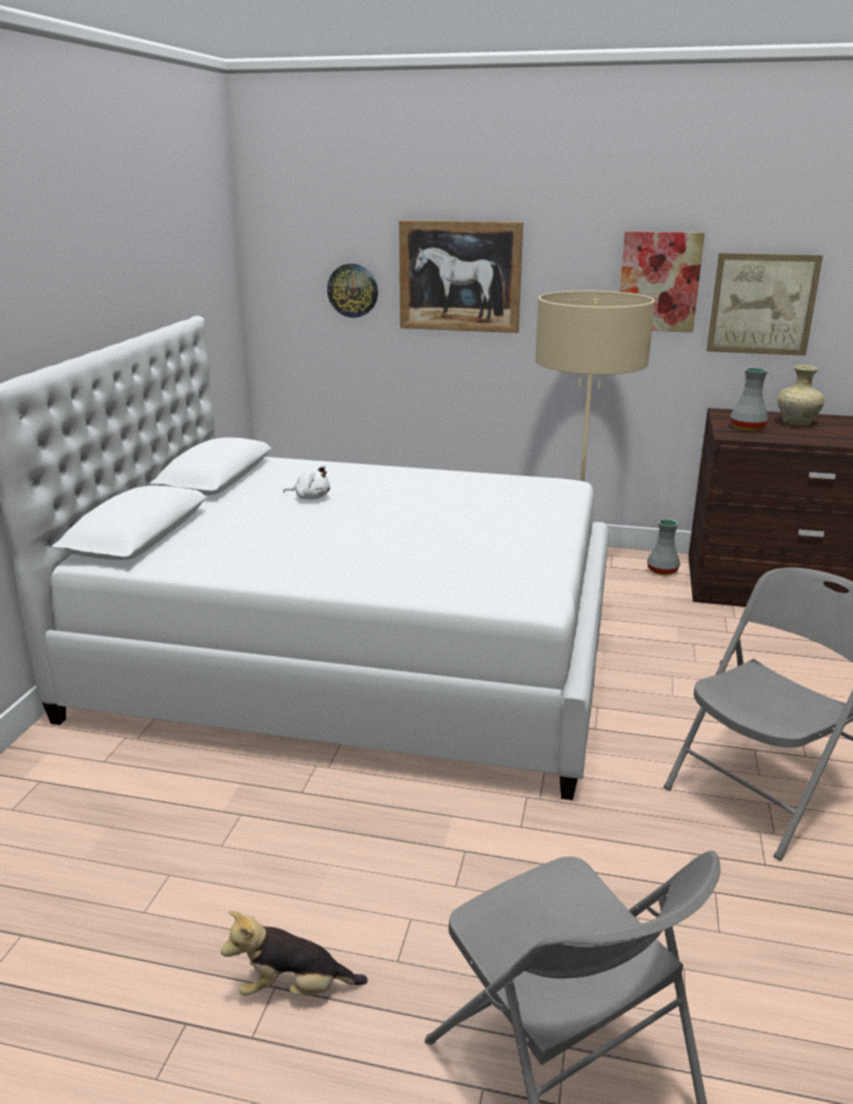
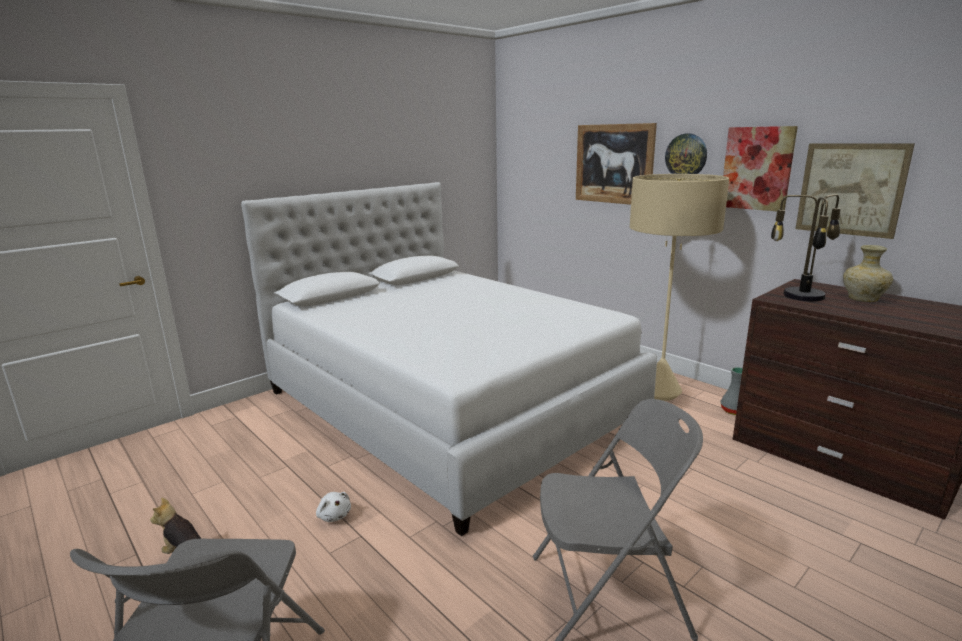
camera: 35 degrees right, 5 degrees down
white plush toy [283,466,330,500] -> white plush toy moved to [316,492,351,522]
wall clock [327,264,378,318] -> wall clock moved to [665,134,707,174]
grey vase [730,367,768,431] -> table lamp [771,194,840,301]

